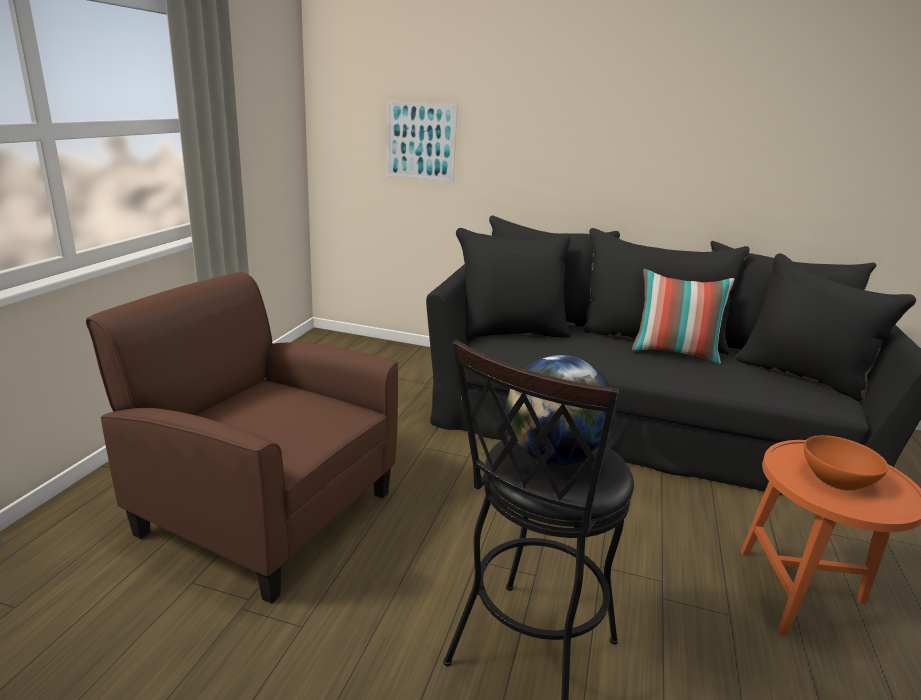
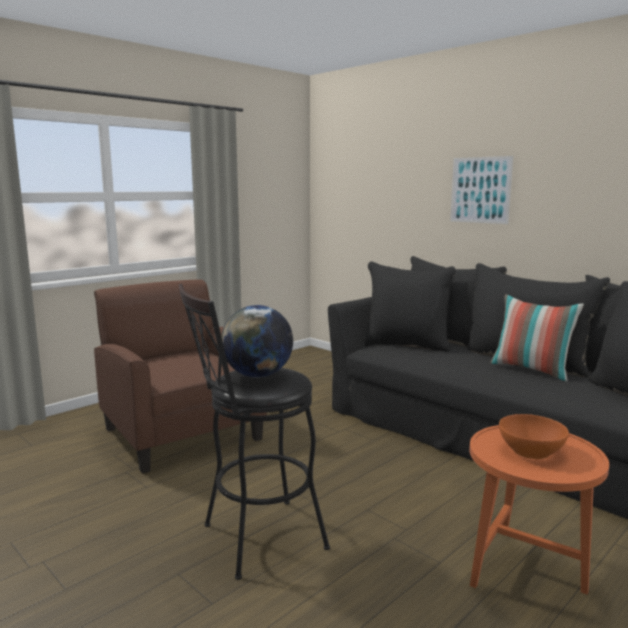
camera: 30 degrees right, 10 degrees down
picture [386,100,458,183] -> picture moved to [450,156,513,224]

